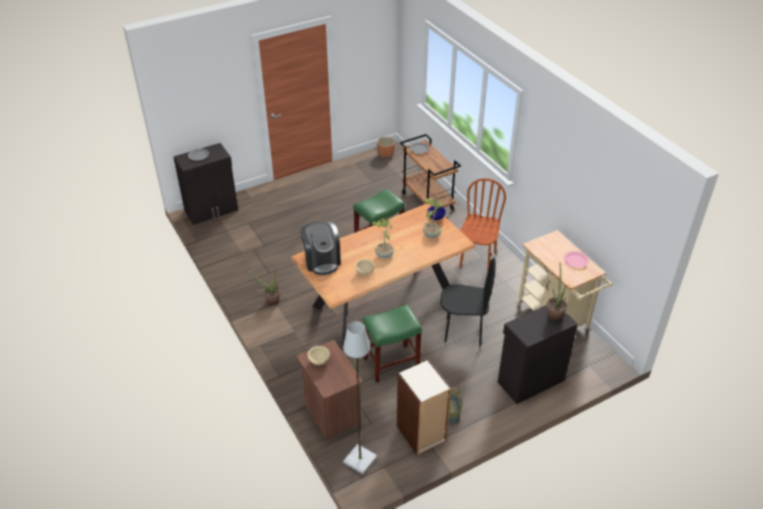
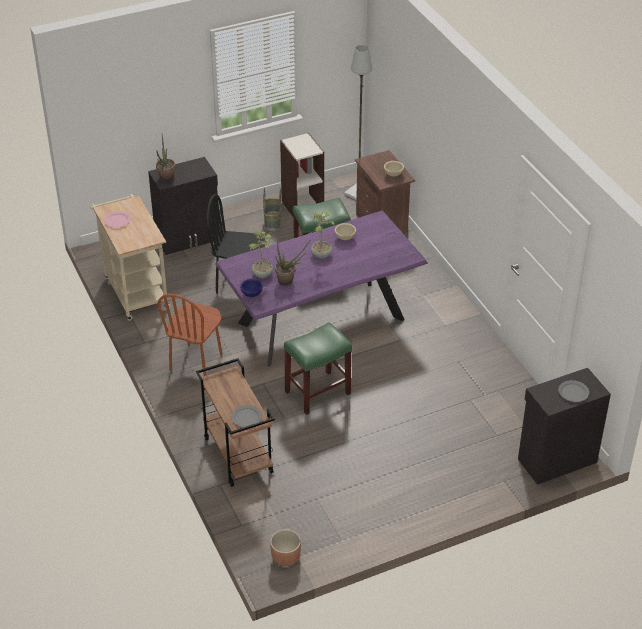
camera: 175 degrees left, 0 degrees up
potted plant [248,269,281,305] -> potted plant moved to [275,239,311,286]
brown dining table [291,203,476,345] -> purple dining table [215,210,428,367]
coffee machine [300,221,341,275] -> none

